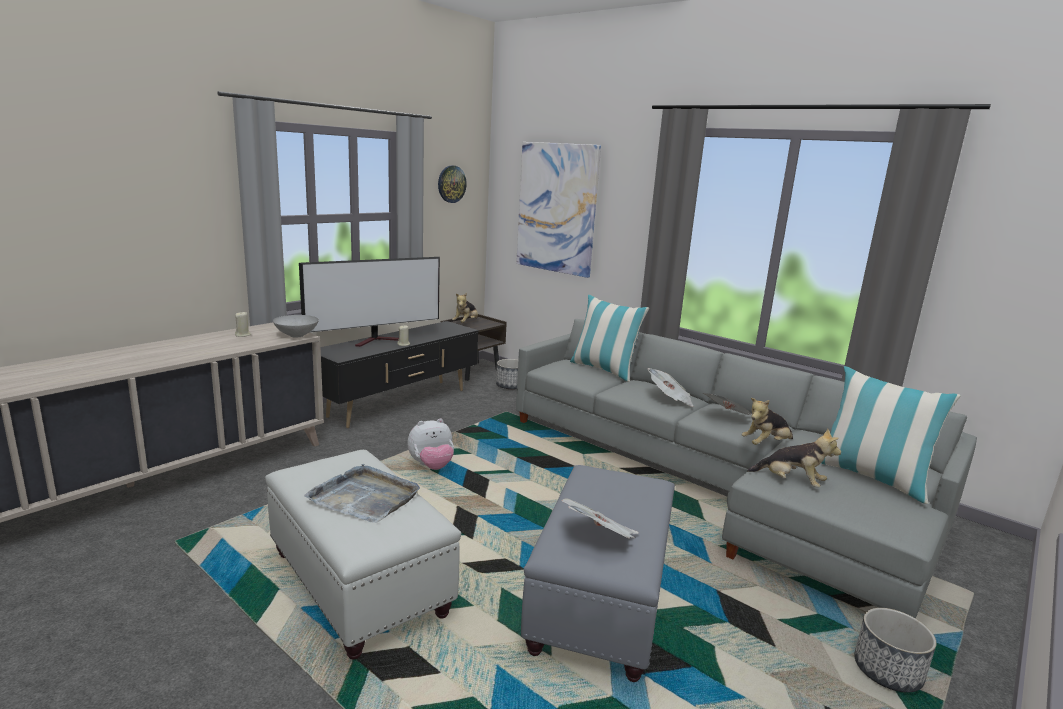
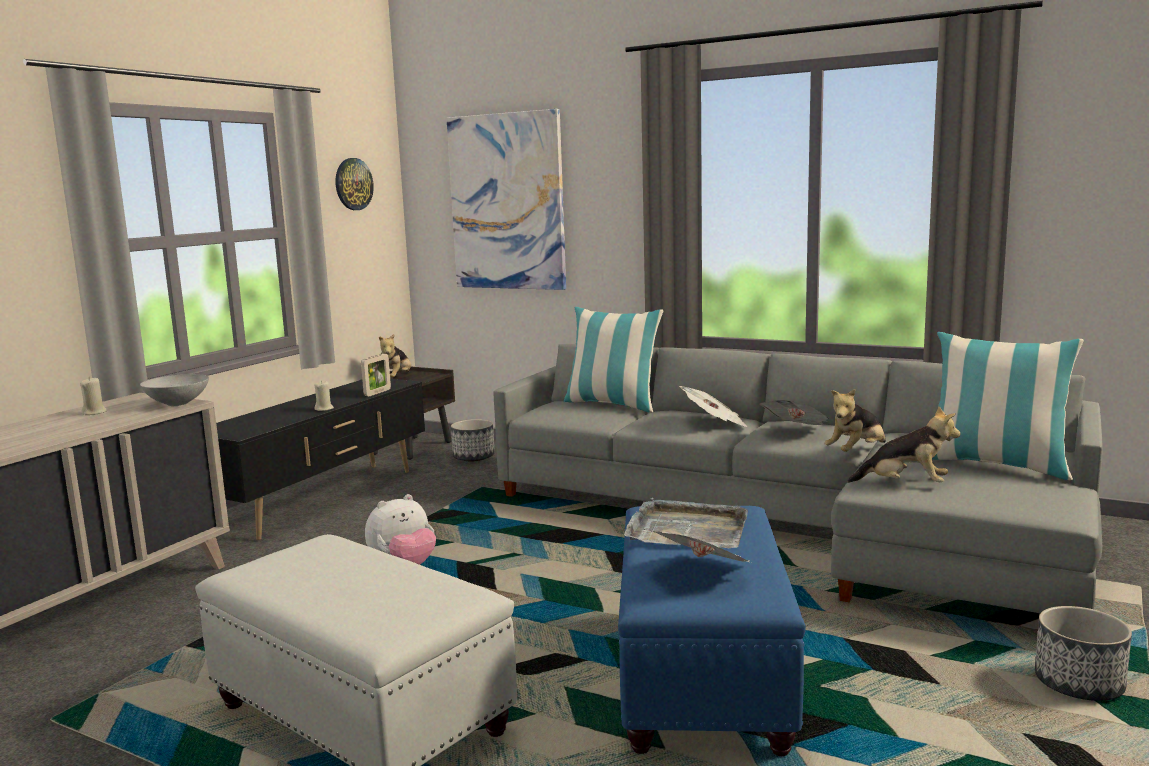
camera: 10 degrees left, 5 degrees down
television [299,257,440,347] -> none
grey tray [304,464,420,523] -> grey tray moved to [624,498,748,548]
grey ottoman [521,465,675,682] -> blue ottoman [618,506,806,756]
none -> picture frame [361,354,391,397]

